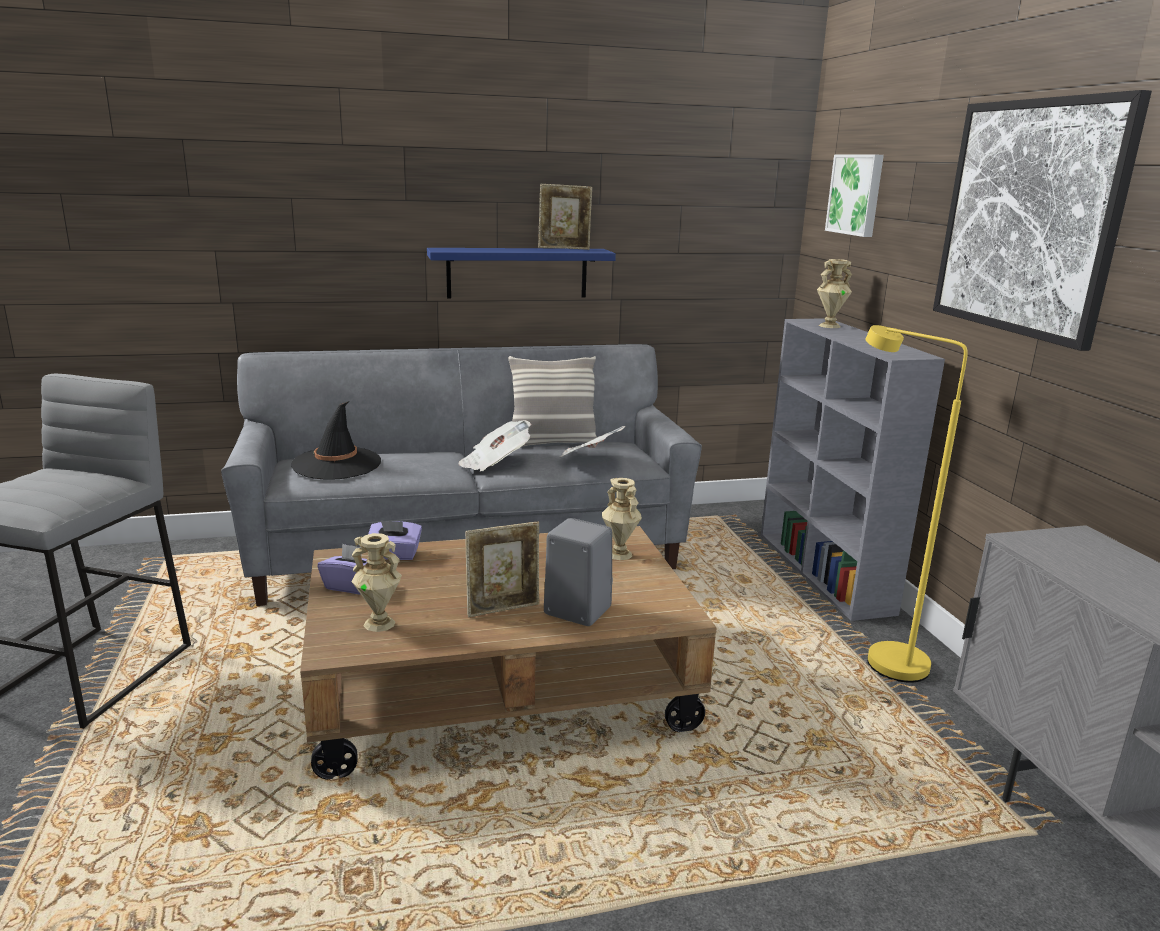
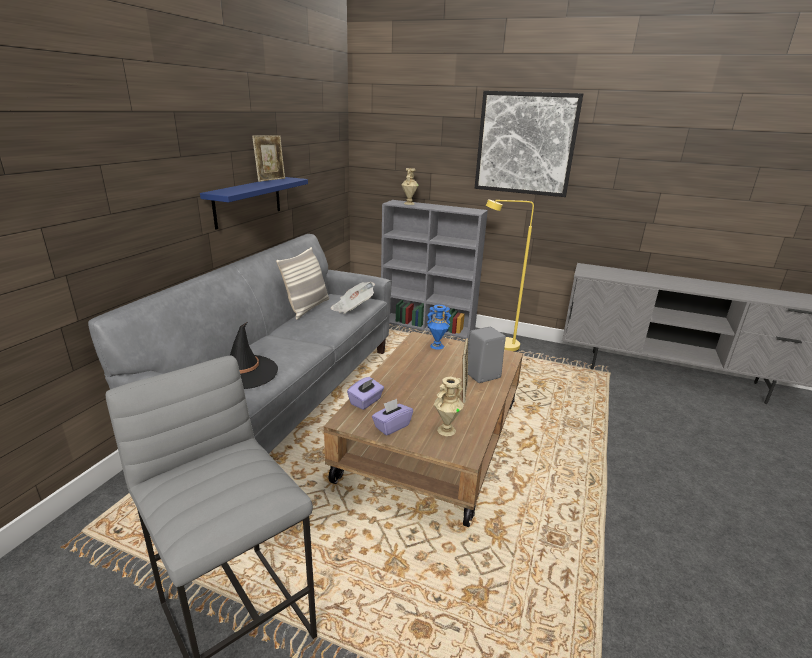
camera: 55 degrees left, 5 degrees up
newspaper [459,420,531,471] -> none
beige vase [602,478,642,560] -> blue vase [427,305,451,349]
picture [825,154,884,237] -> none

